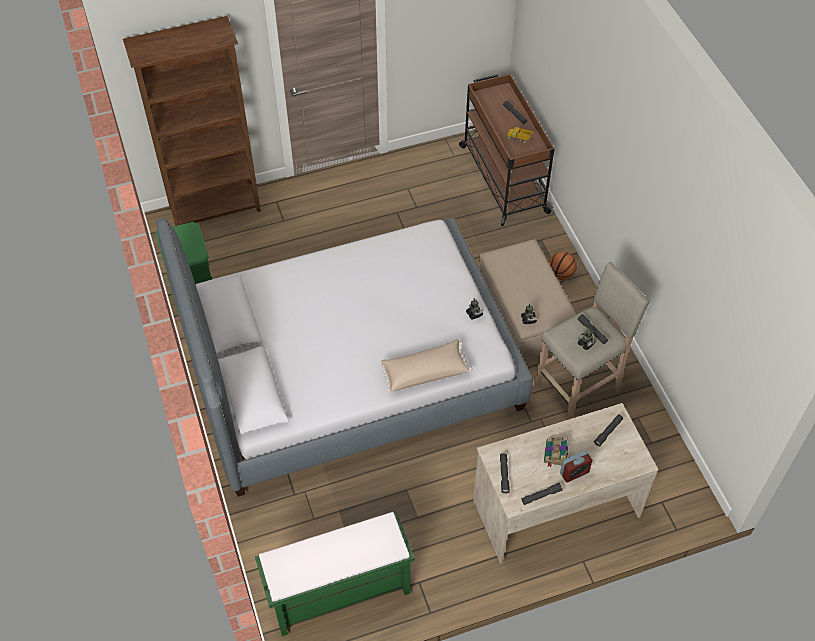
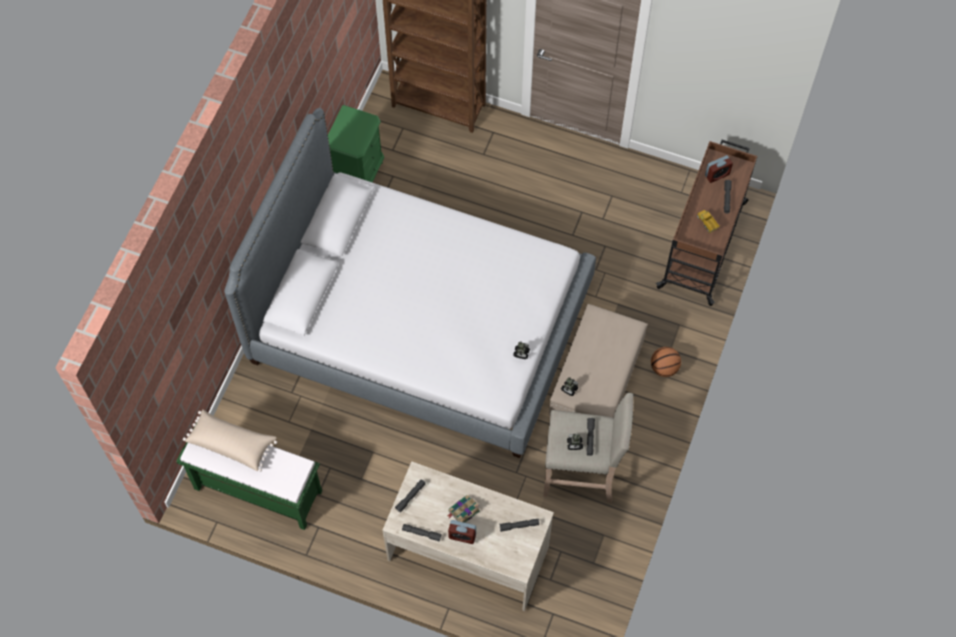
camera: 40 degrees right, 10 degrees up
beige pillow [379,339,472,392] -> beige pillow moved to [183,410,277,472]
none -> alarm clock [705,155,733,183]

